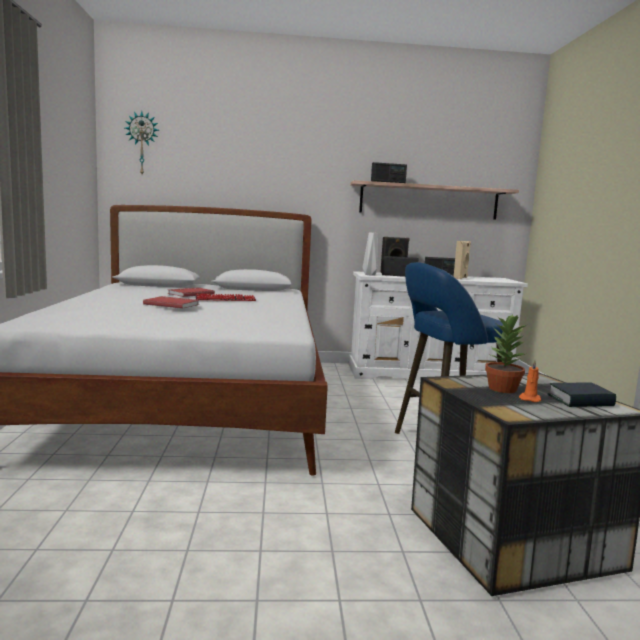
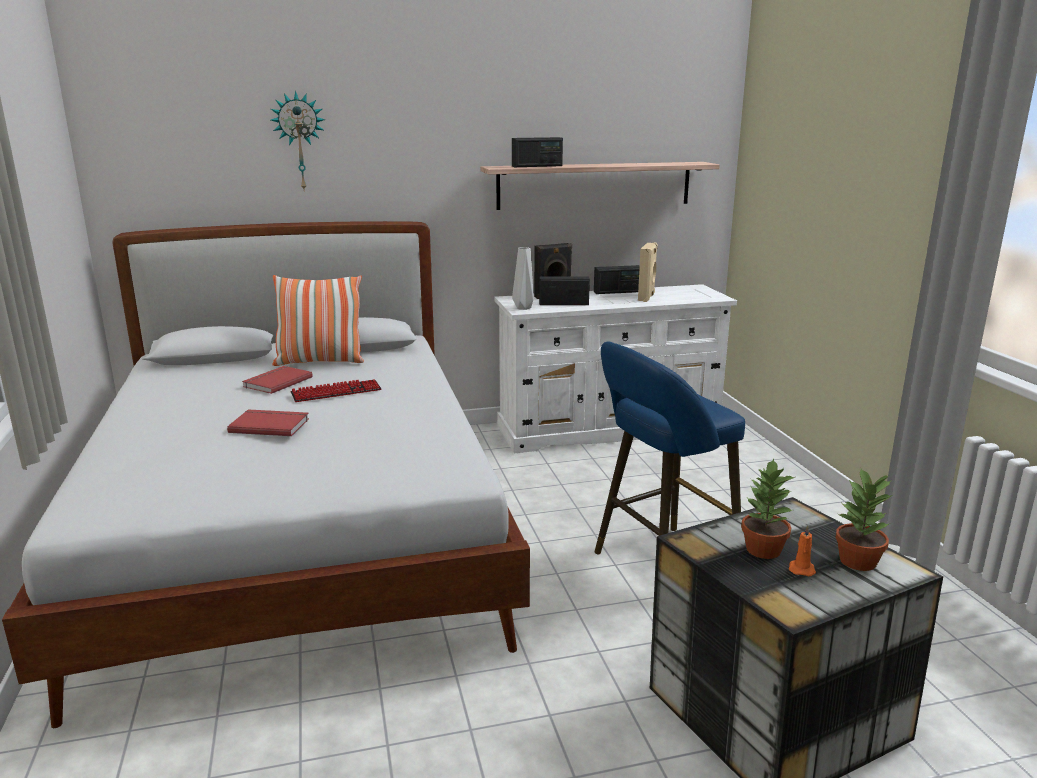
camera: 10 degrees left, 10 degrees up
wall clock [125,111,159,174] -> wall clock moved to [271,91,325,189]
book [547,383,616,407] -> potted plant [835,469,893,571]
none -> pillow [272,275,364,366]

